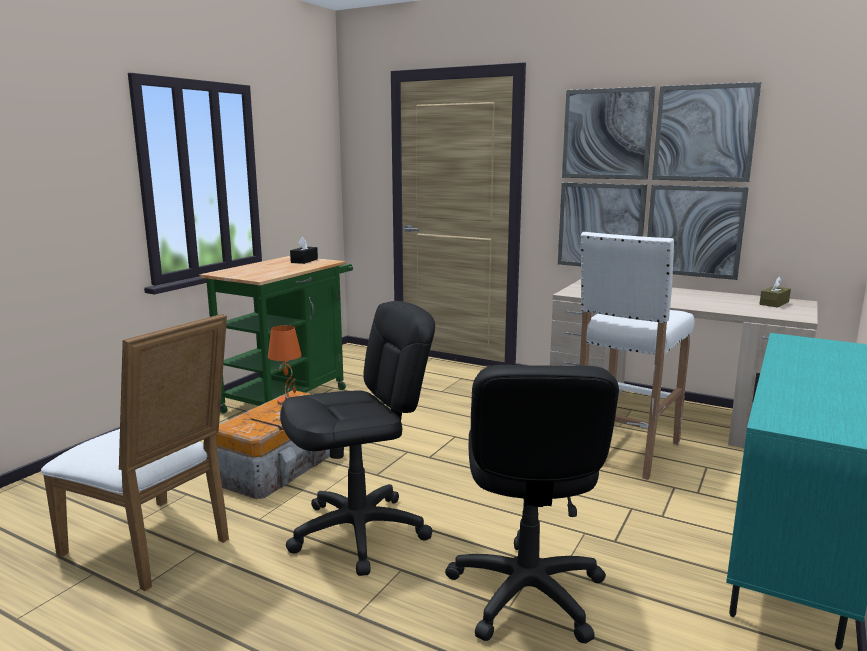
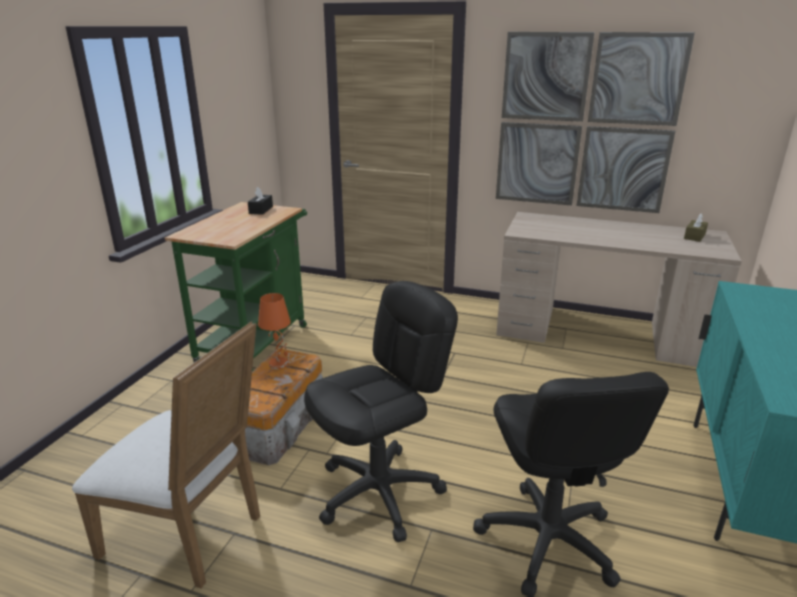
camera: 10 degrees left, 10 degrees up
white stool [580,232,694,480] -> none

